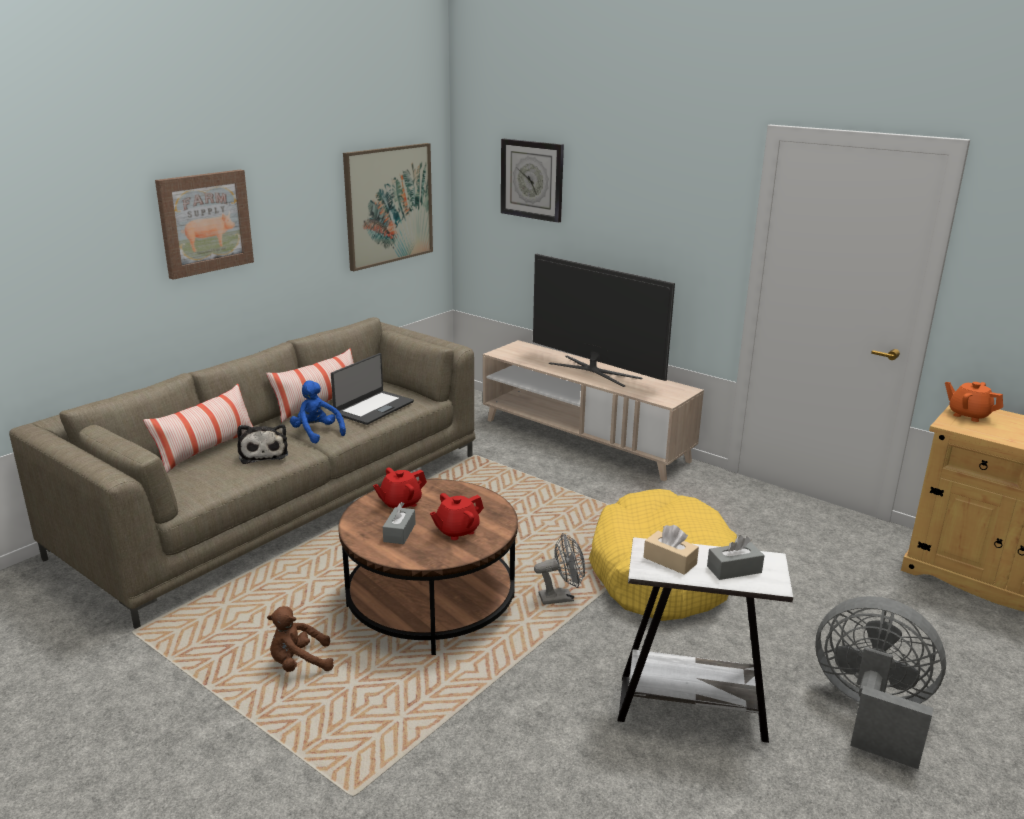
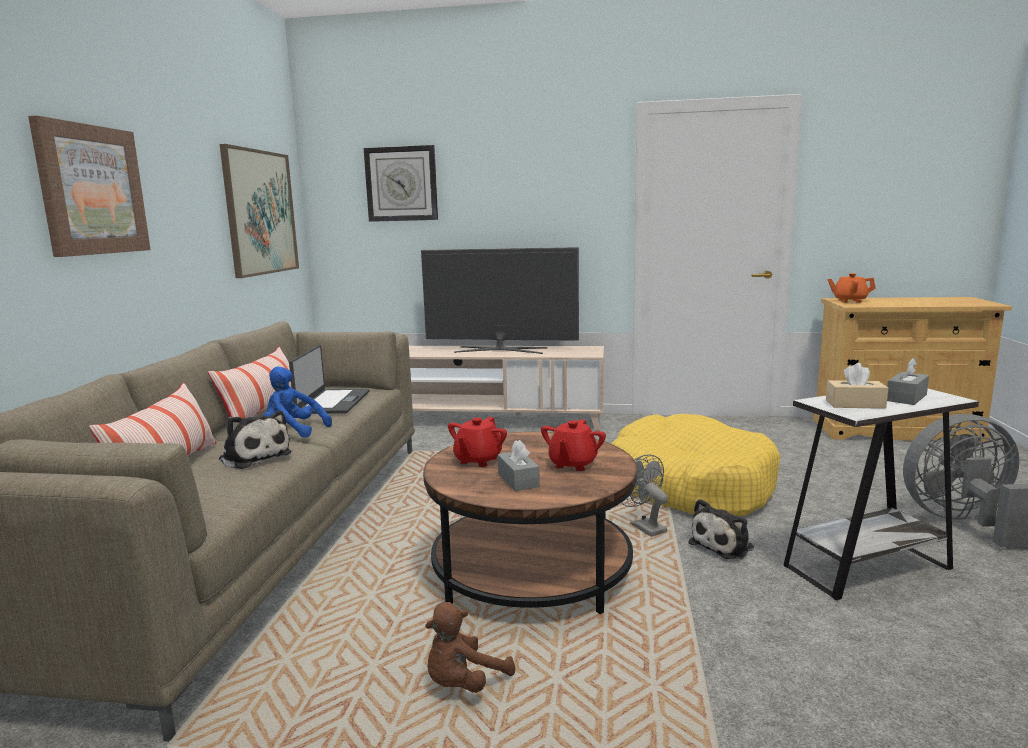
camera: 30 degrees left, 10 degrees down
grey fan [534,533,585,605] -> grey fan turned 75 degrees counterclockwise [621,454,668,537]
none -> plush toy [688,499,754,559]

